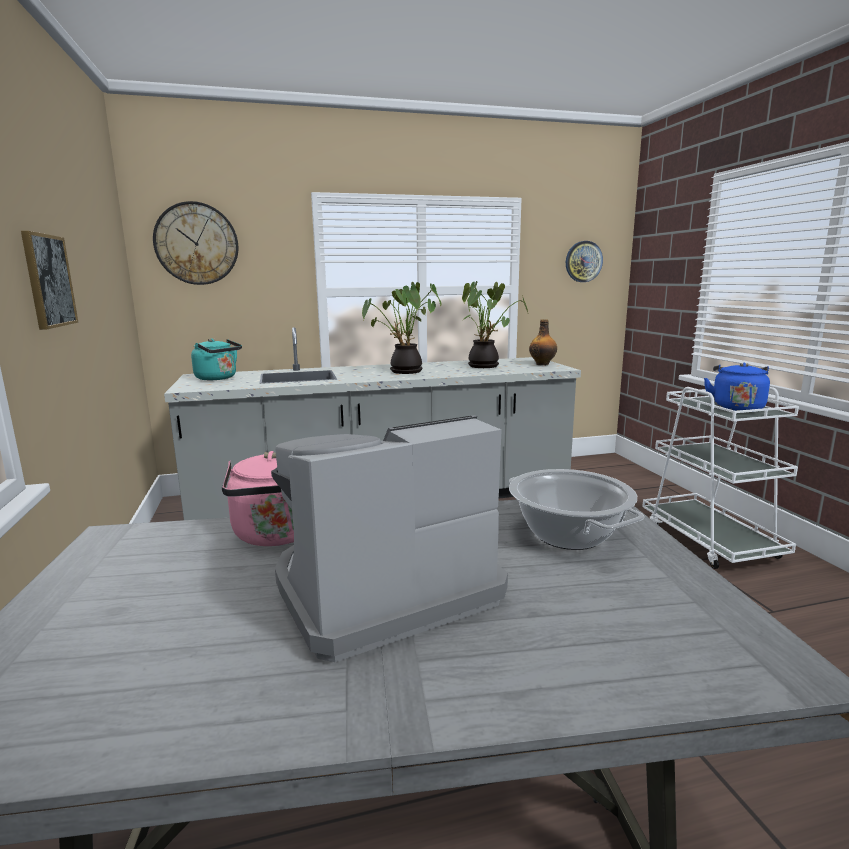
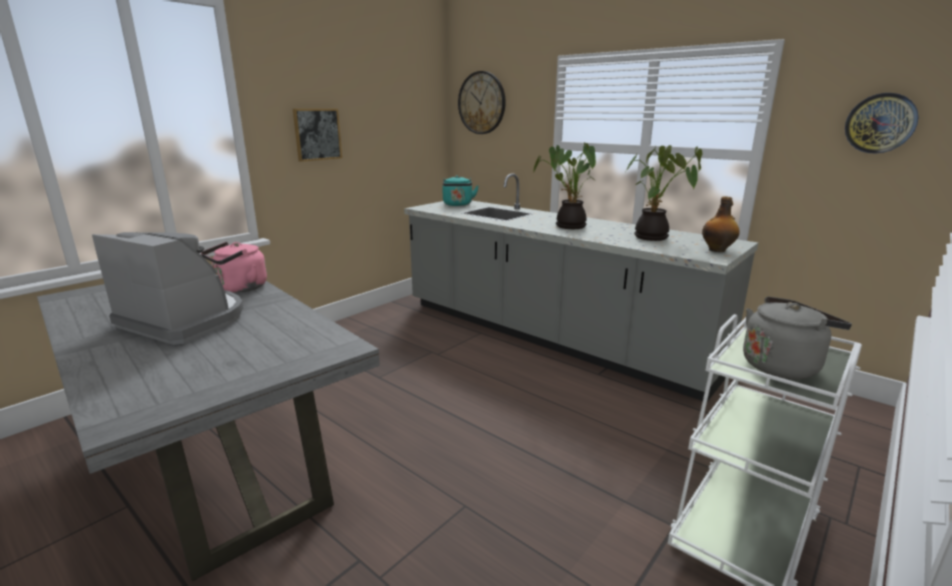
camera: 55 degrees right, 5 degrees up
cooking pot [509,469,644,550] -> none
blue kettle [704,363,770,411] -> grey kettle [743,296,852,379]

